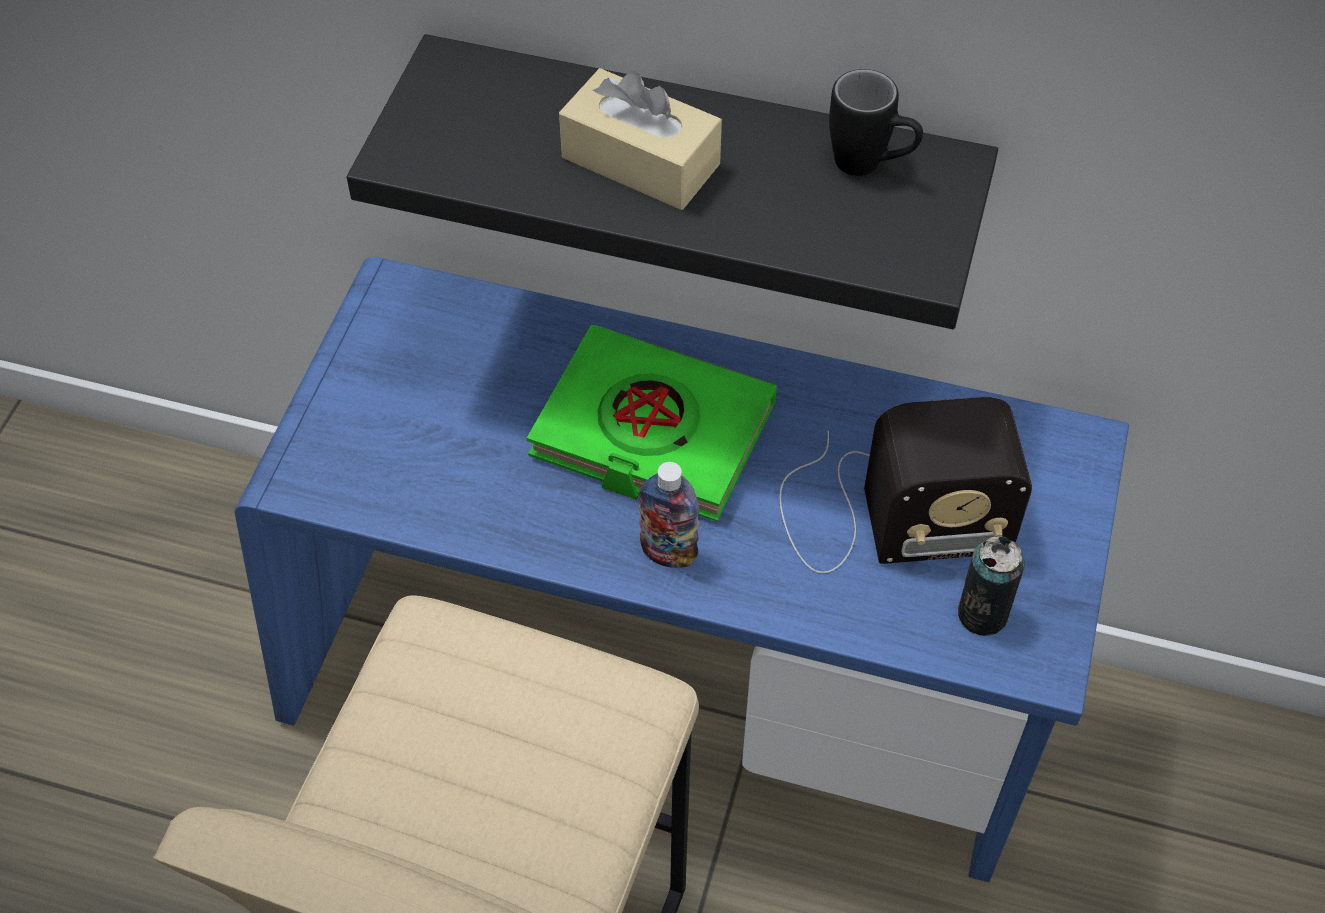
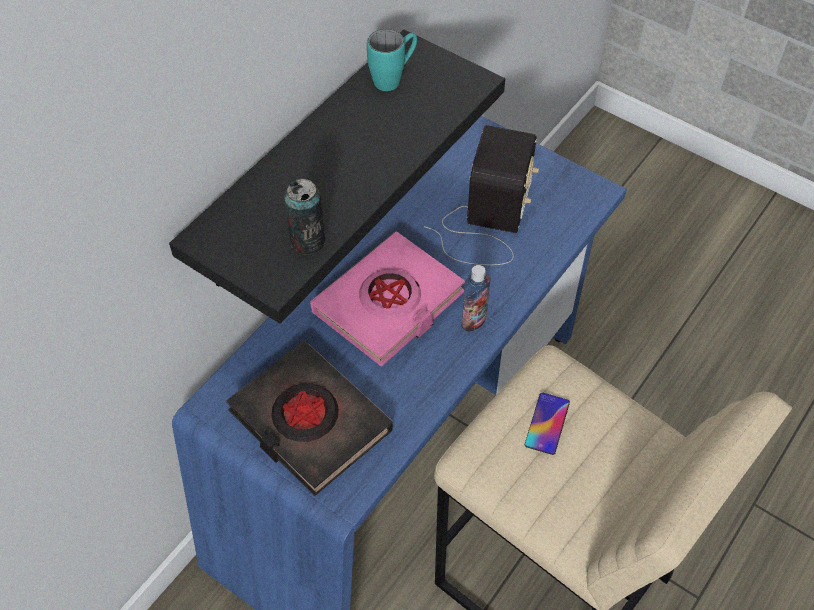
camera: 70 degrees left, 0 degrees up
green book [527,325,777,521] -> pink book [310,231,465,367]
beige tissue box [559,68,722,210] -> none
black mug [829,69,923,176] -> turquoise mug [367,29,417,91]
can [958,536,1025,636] -> can moved to [284,179,325,255]
none -> black book [226,341,393,496]
none -> phone [525,392,570,455]

